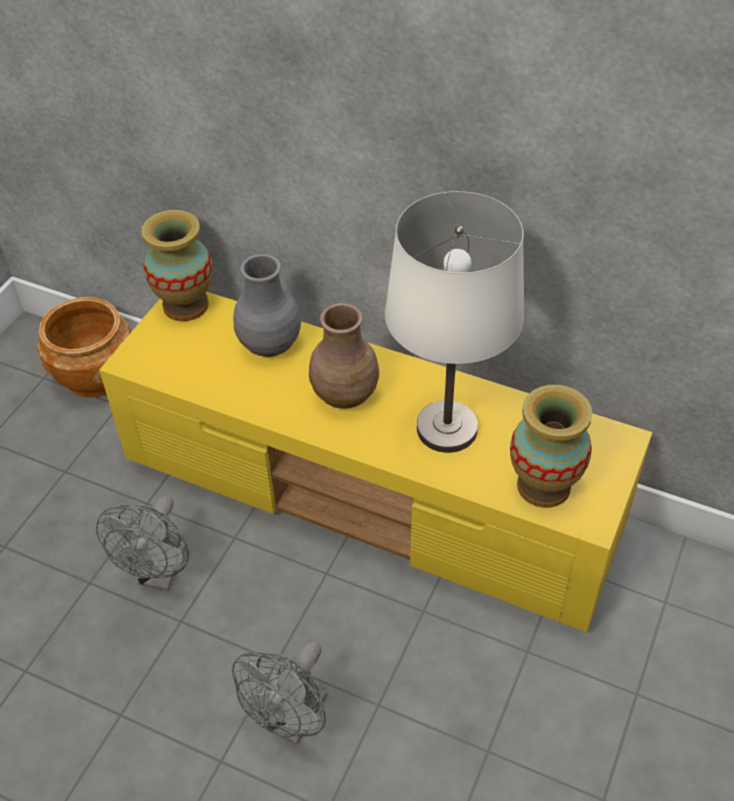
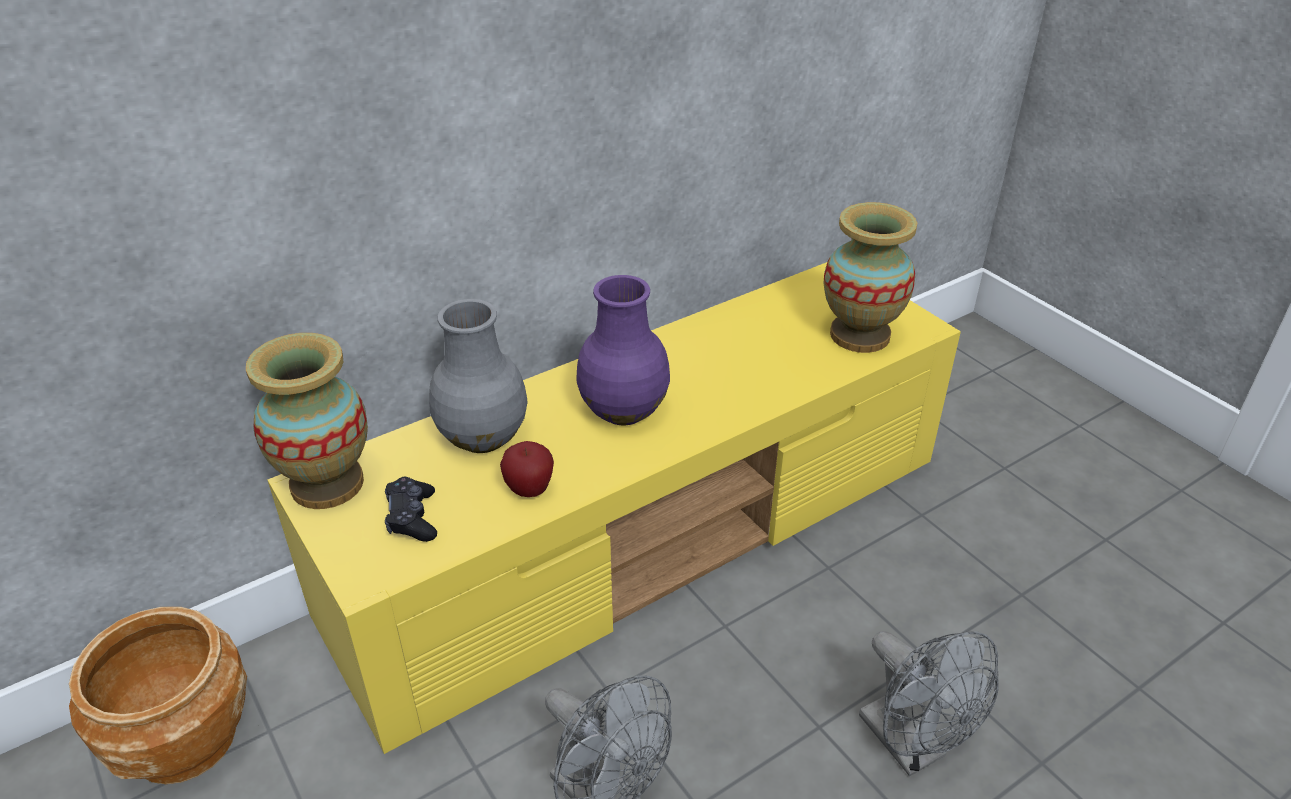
camera: 60 degrees left, 10 degrees down
brown vase [309,303,379,409] -> purple vase [576,275,670,425]
white table lamp [385,191,524,453] -> none
none -> black game controller [385,477,437,542]
none -> apple [500,441,554,497]

